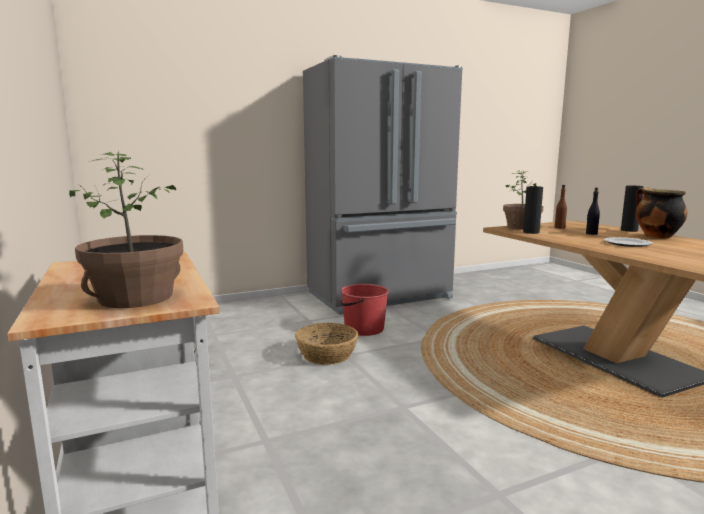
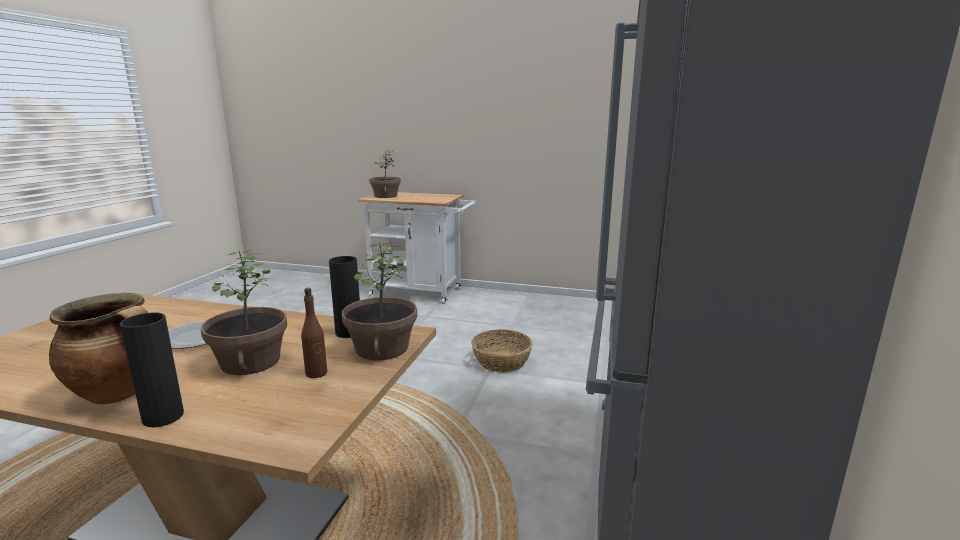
camera: 130 degrees right, 5 degrees up
red bucket [340,284,389,336] -> none
black bottle [586,187,600,235] -> potted plant [201,250,287,375]

